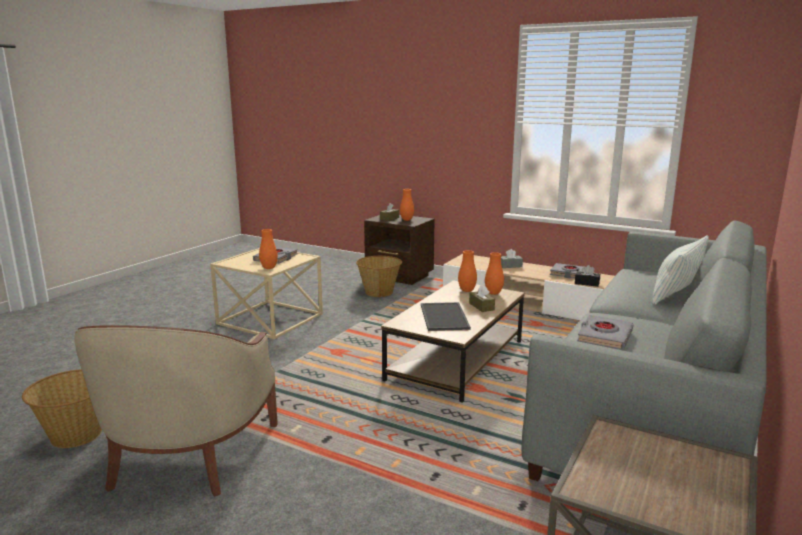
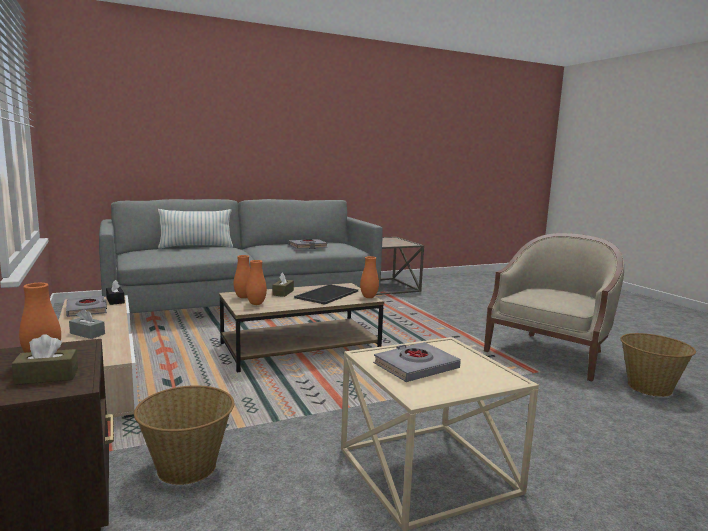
camera: 145 degrees left, 5 degrees down
orange vase [259,229,278,269] -> orange vase moved to [360,256,379,298]

